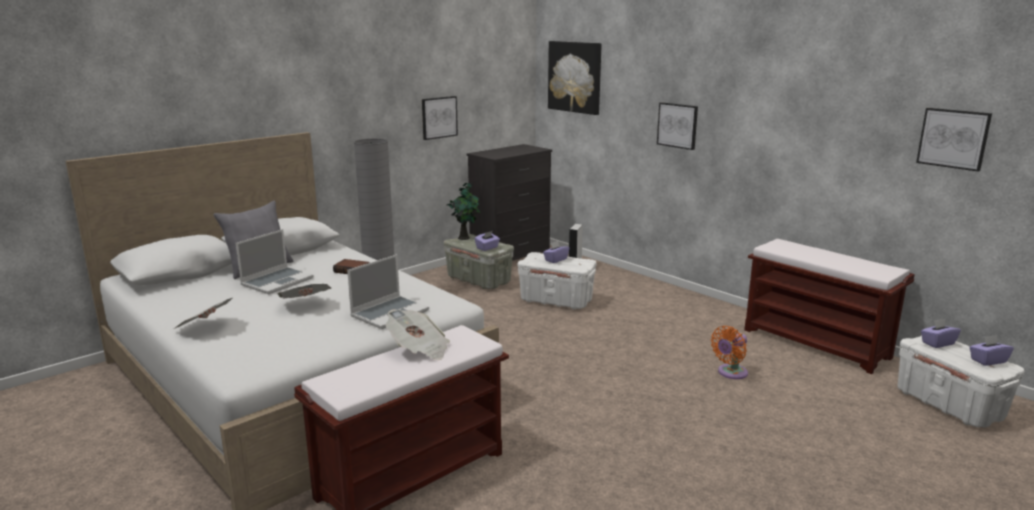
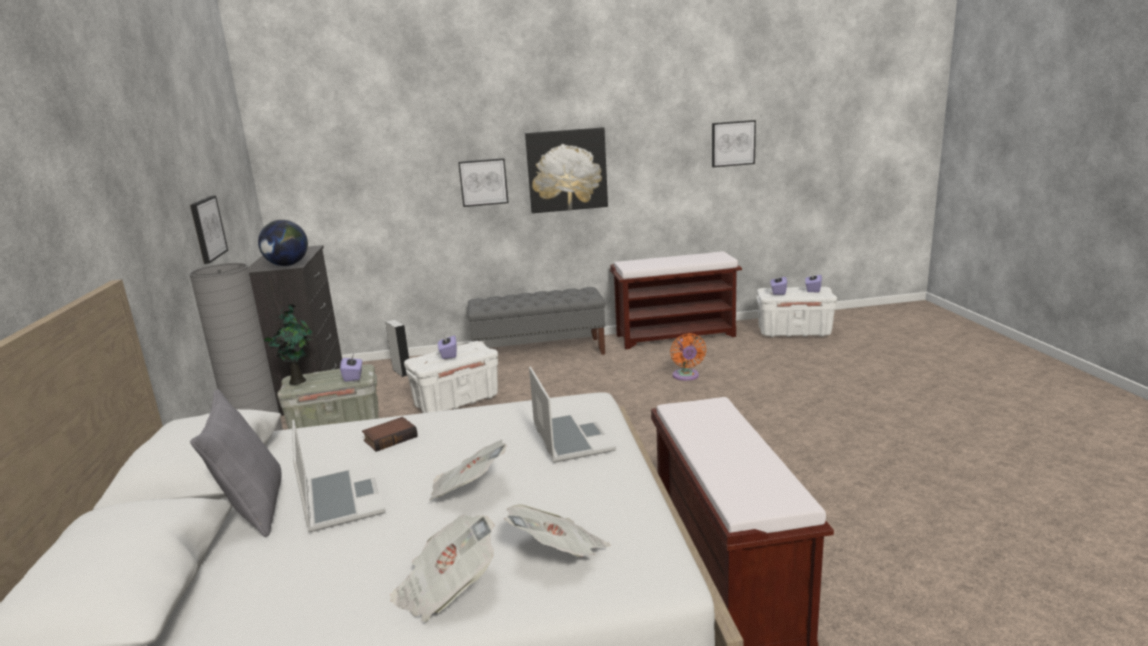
camera: 55 degrees left, 0 degrees up
newspaper [385,309,450,360] -> newspaper moved to [504,504,610,557]
picture [548,41,602,115] -> picture moved to [525,127,608,213]
none -> globe [258,220,308,266]
none -> grey bench [468,287,605,355]

